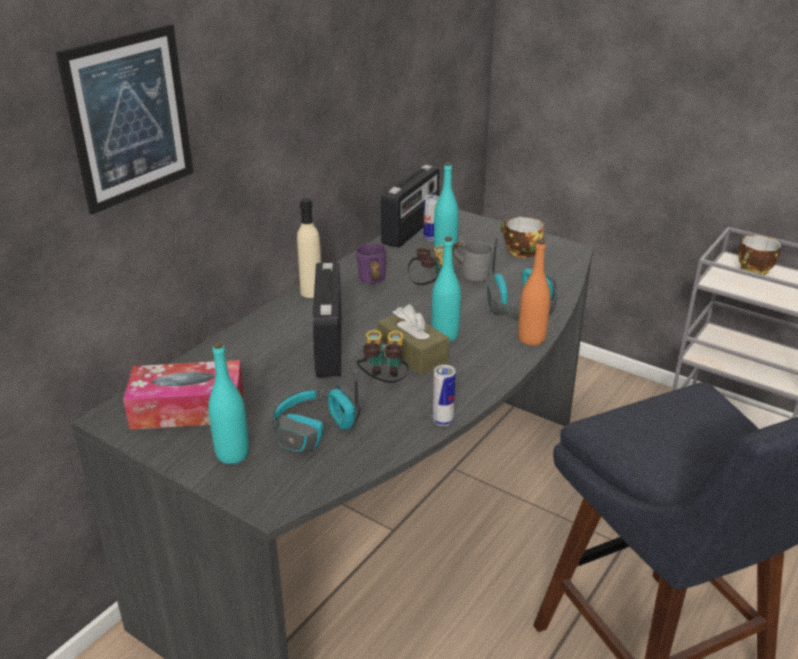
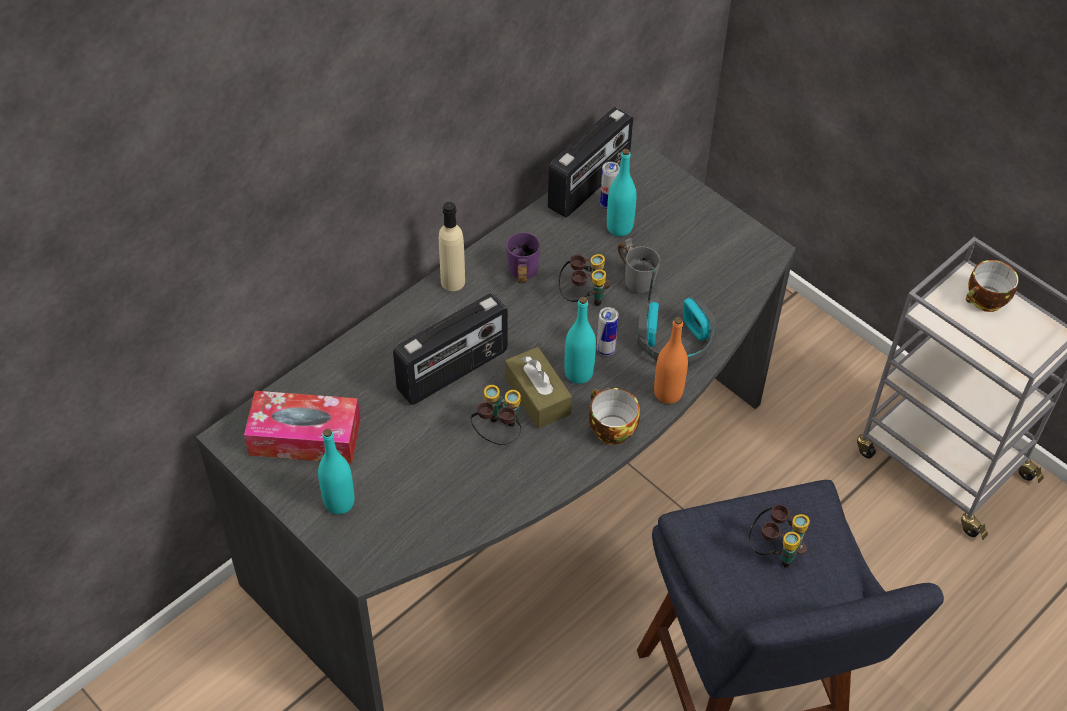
camera: 10 degrees right, 20 degrees up
picture [56,24,193,215] -> none
headphones [272,368,361,452] -> none
radio [312,262,341,378] -> radio turned 135 degrees counterclockwise [393,293,508,405]
can [433,365,456,426] -> can moved to [597,307,619,356]
cup [501,217,544,258] -> cup moved to [589,388,640,445]
none -> binoculars [748,504,810,568]

